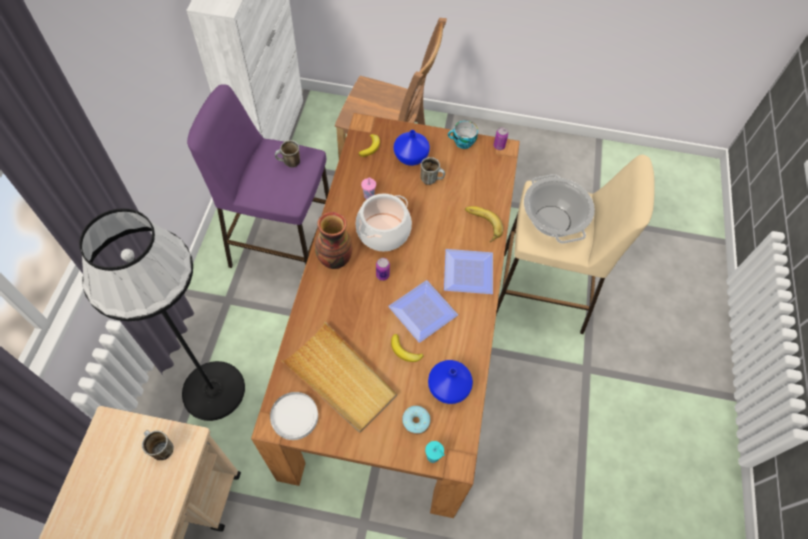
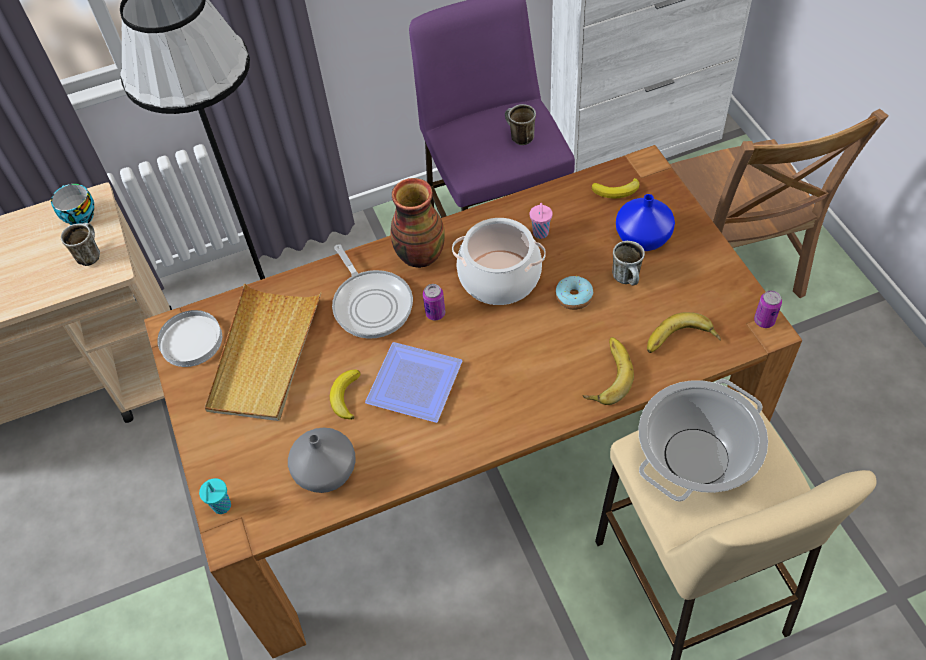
camera: 65 degrees right, 5 degrees down
donut [402,406,431,435] -> donut moved to [555,276,593,310]
blue vase [428,360,473,404] -> grey vase [288,428,356,493]
plate [444,249,493,294] -> none
cup [448,121,478,149] -> cup moved to [51,184,94,225]
none -> frying pan [332,244,413,339]
none -> banana [647,312,721,353]

